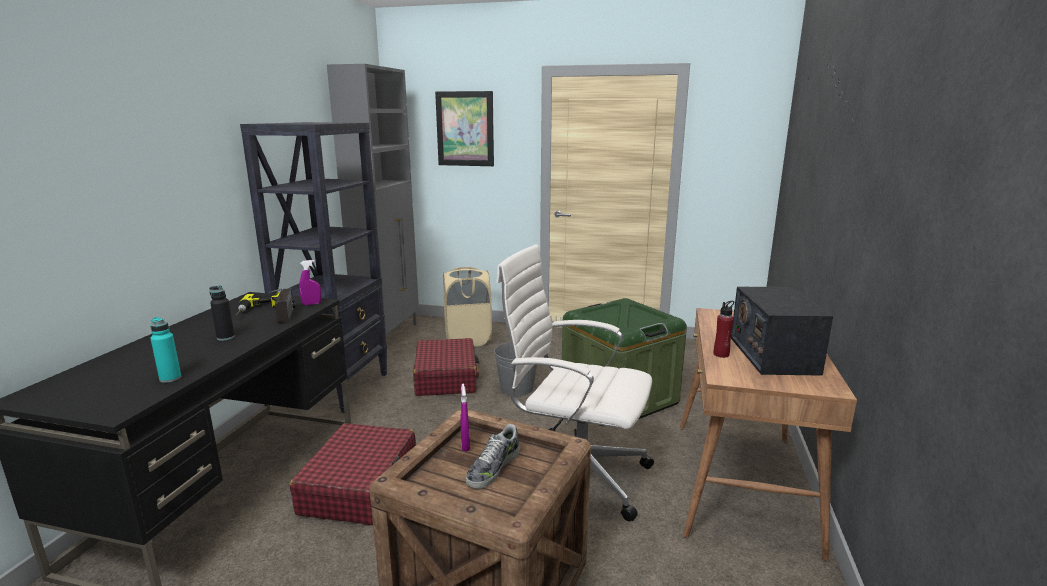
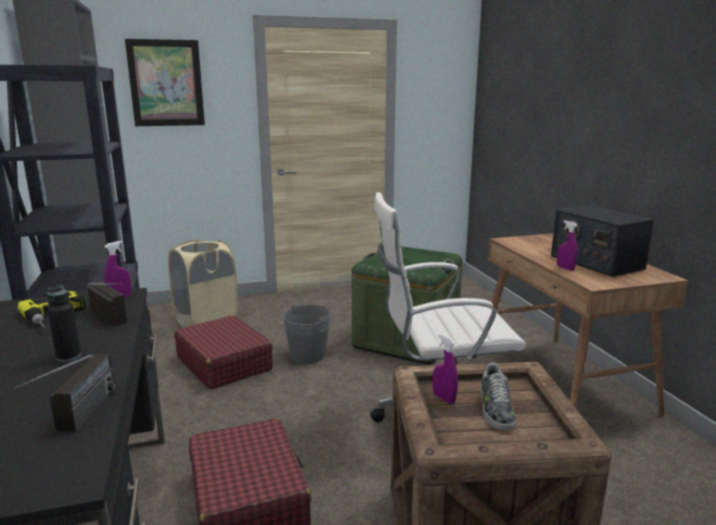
camera: 30 degrees left, 0 degrees up
turquoise bottle [150,317,181,383] -> radio [14,354,116,431]
red bottle [714,301,734,358] -> purple spray bottle [557,220,578,271]

